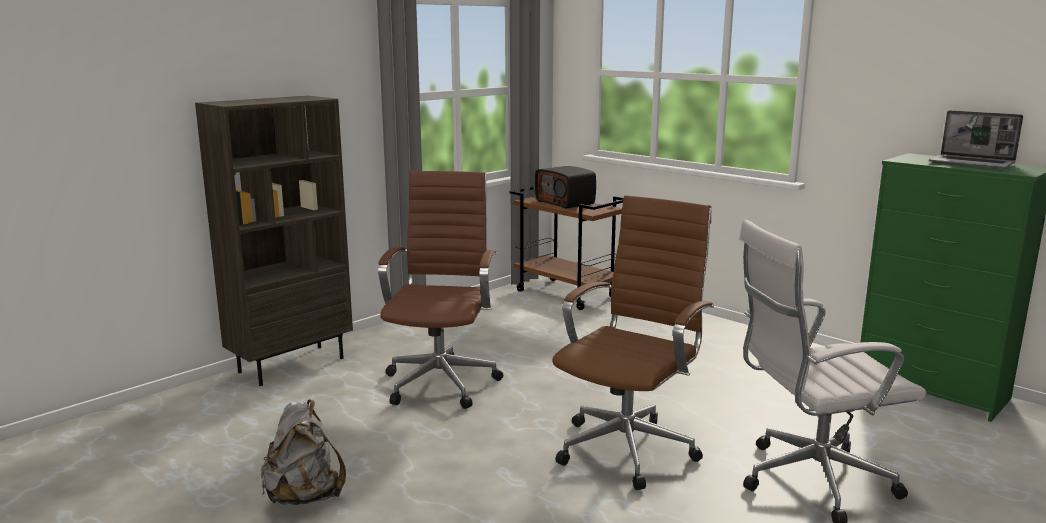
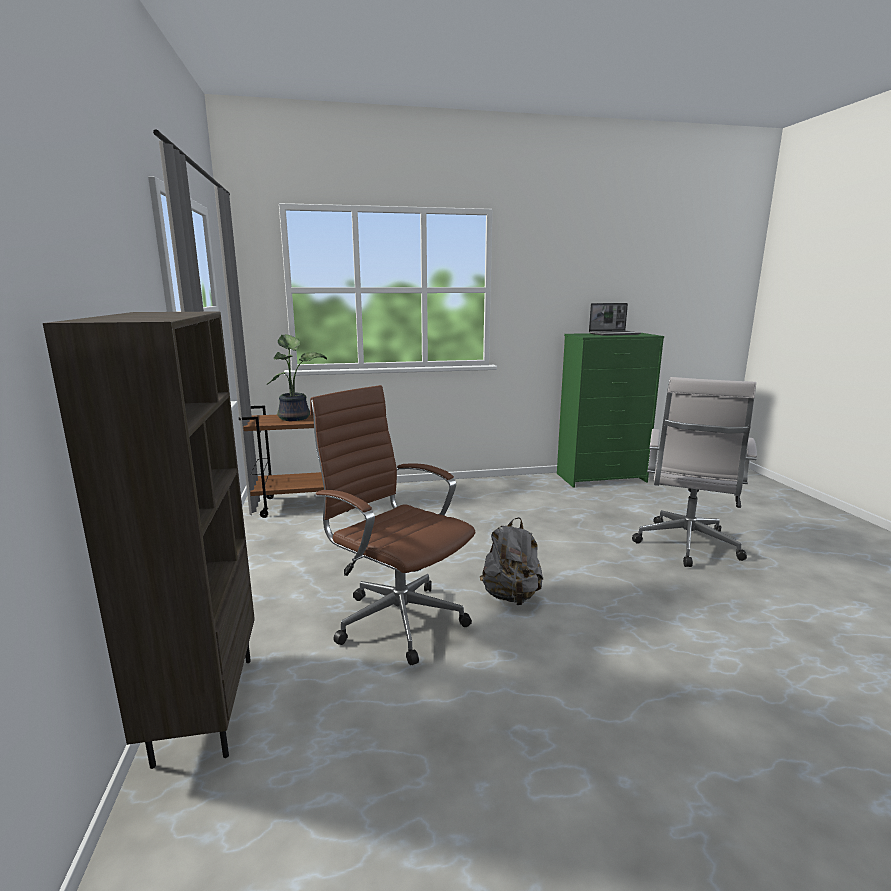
camera: 55 degrees left, 0 degrees up
grey backpack [261,400,346,505] -> grey backpack moved to [480,517,543,605]
radio [535,166,596,209] -> potted plant [266,334,327,421]
brown office chair [552,195,714,490] -> none

